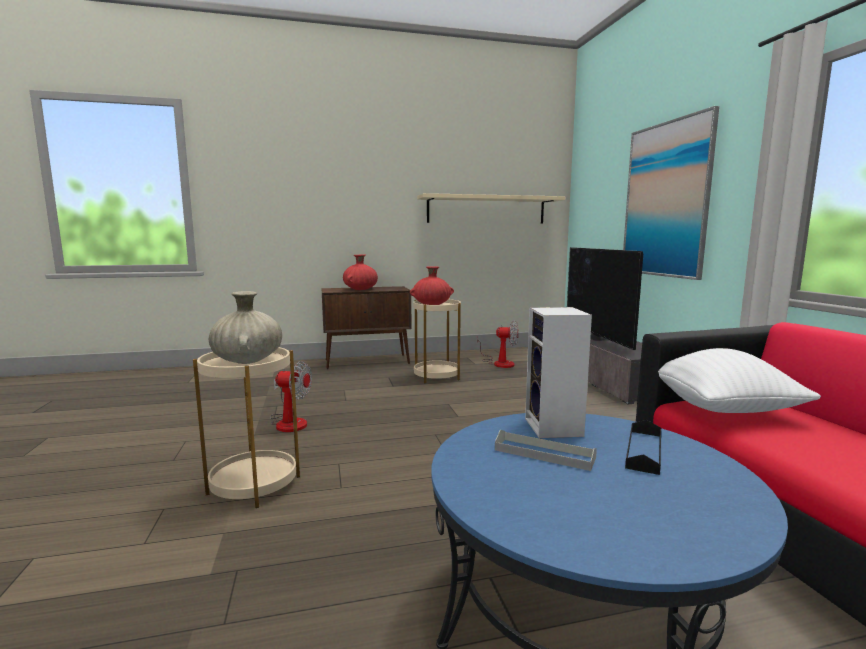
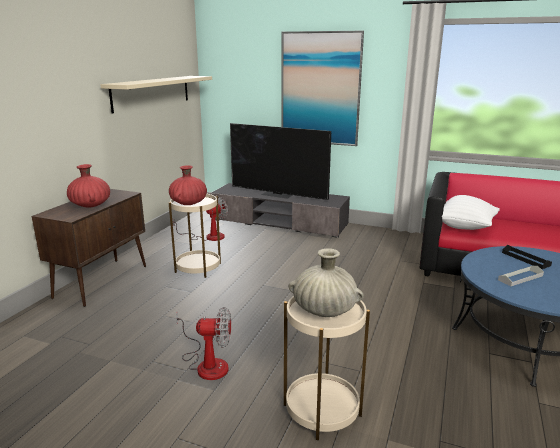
camera: 55 degrees left, 10 degrees up
fan [270,361,312,432] -> fan turned 45 degrees clockwise [176,307,231,380]
speaker [525,307,592,438] -> none

